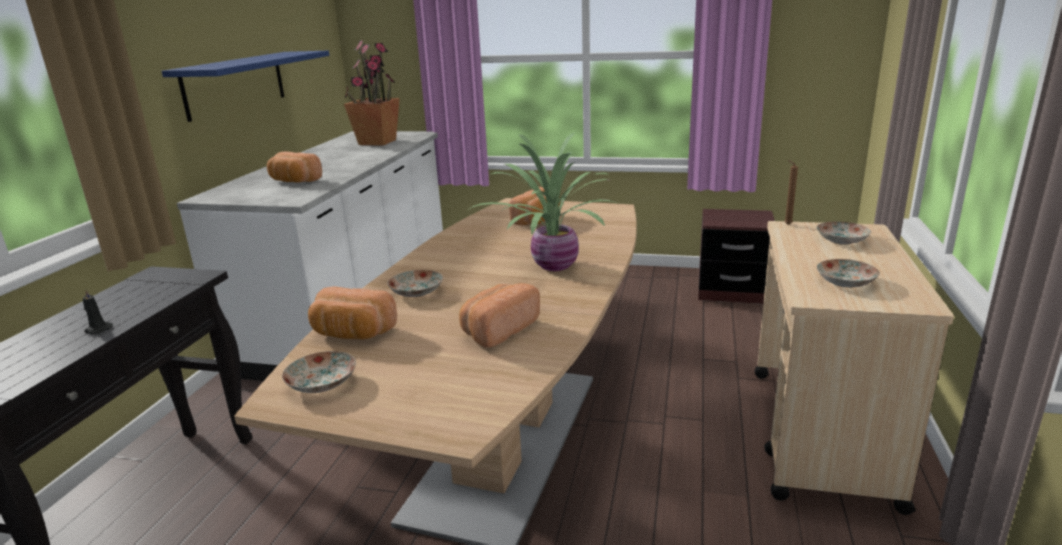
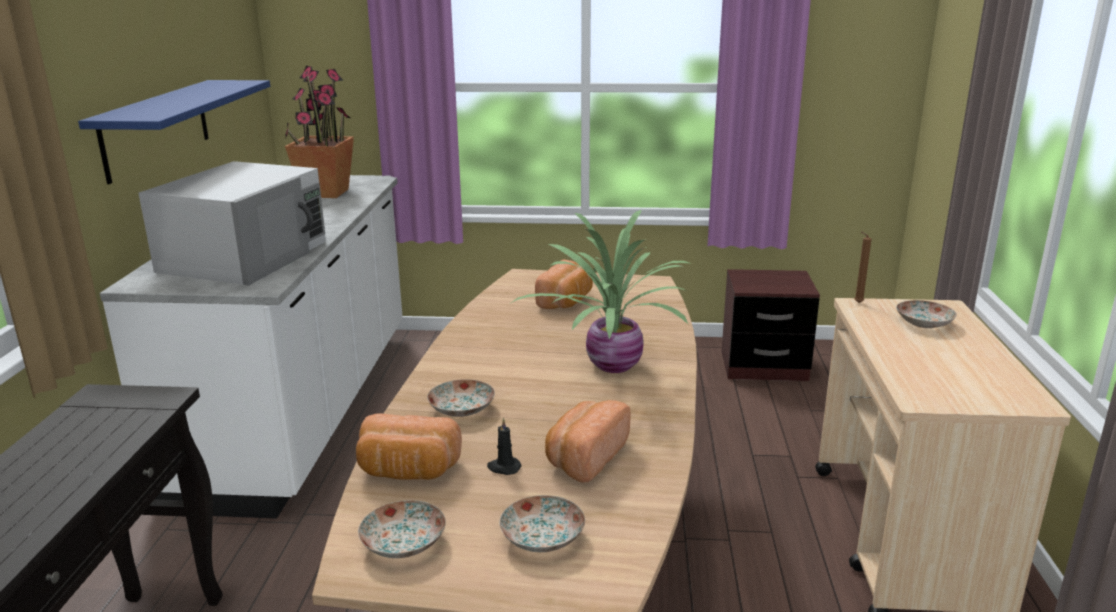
camera: 10 degrees left, 0 degrees up
black candle [83,288,113,334] -> black candle moved to [487,418,522,475]
bread [267,152,322,182] -> white microwave [138,161,326,286]
plate [817,259,880,288] -> plate moved to [499,495,585,552]

